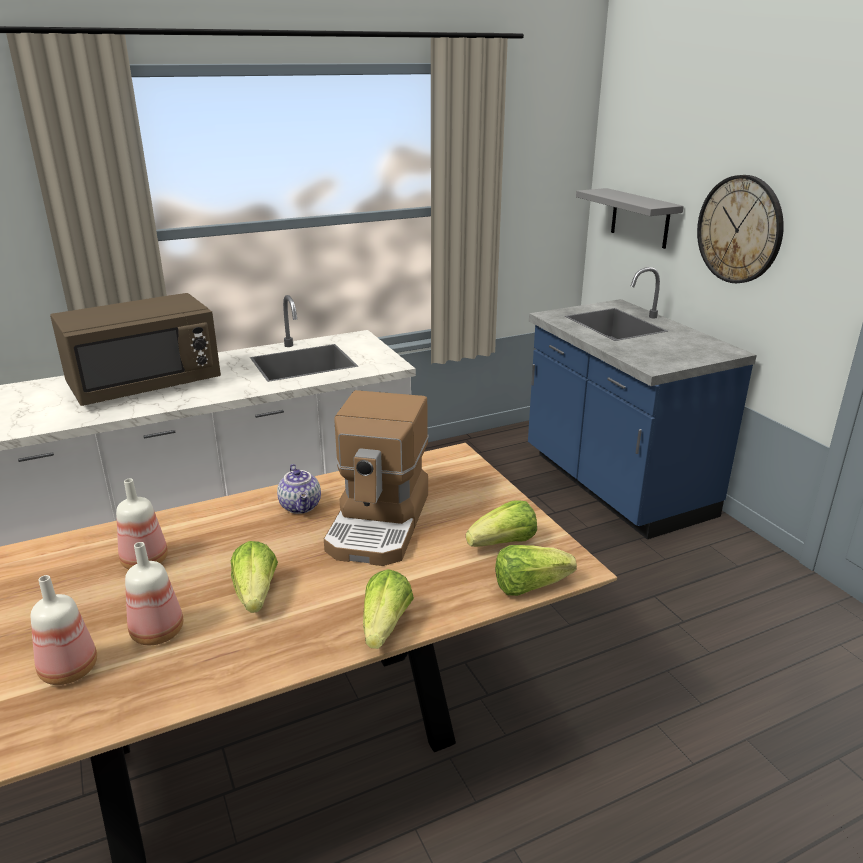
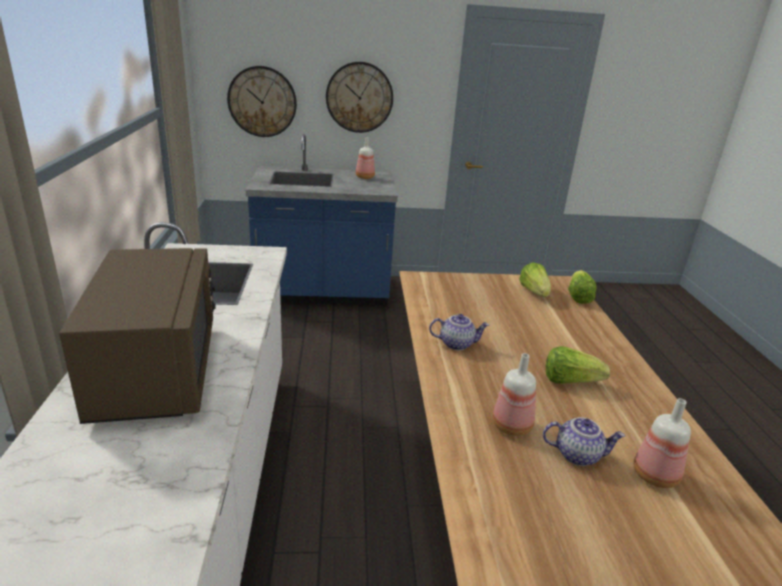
camera: 70 degrees left, 0 degrees up
bottle [125,542,183,645] -> bottle moved to [356,137,375,179]
coffee machine [324,390,429,566] -> none
lettuce [363,569,414,649] -> none
grey shelf [576,188,684,249] -> wall clock [227,66,297,137]
none -> teapot [543,417,625,466]

